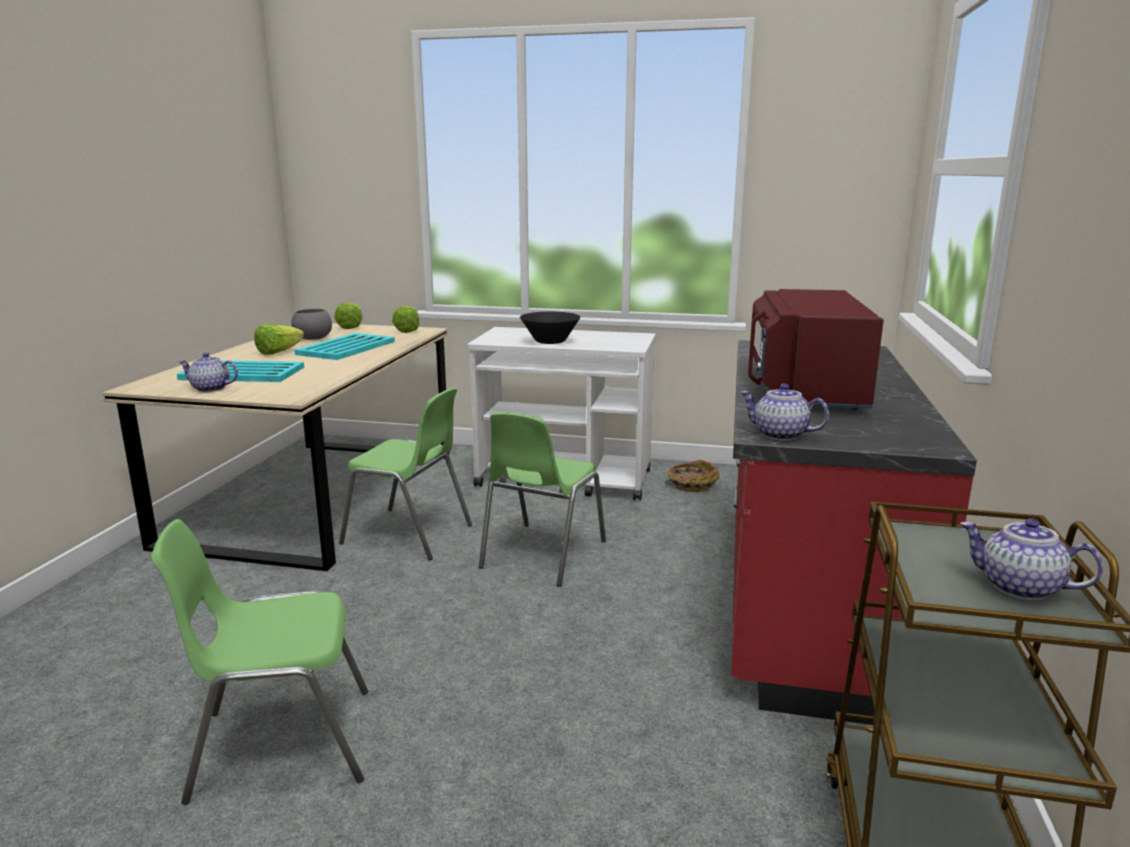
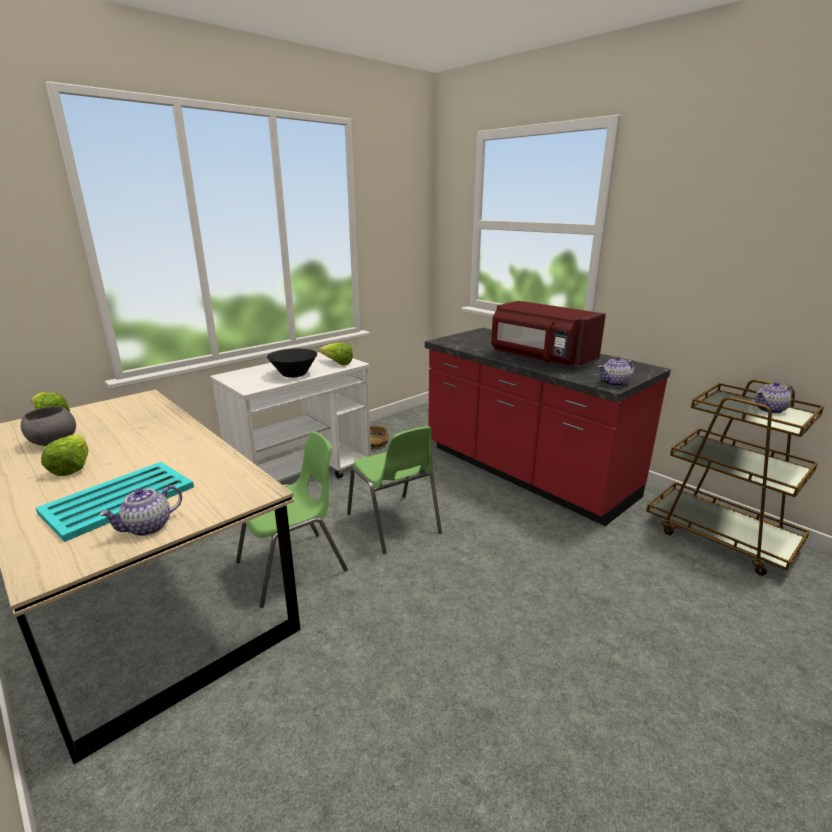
camera: 55 degrees left, 5 degrees up
green chair [151,519,368,805] -> none
turquoise tray [294,333,395,360] -> none
lettuce [392,306,419,333] -> lettuce moved to [319,343,353,365]

